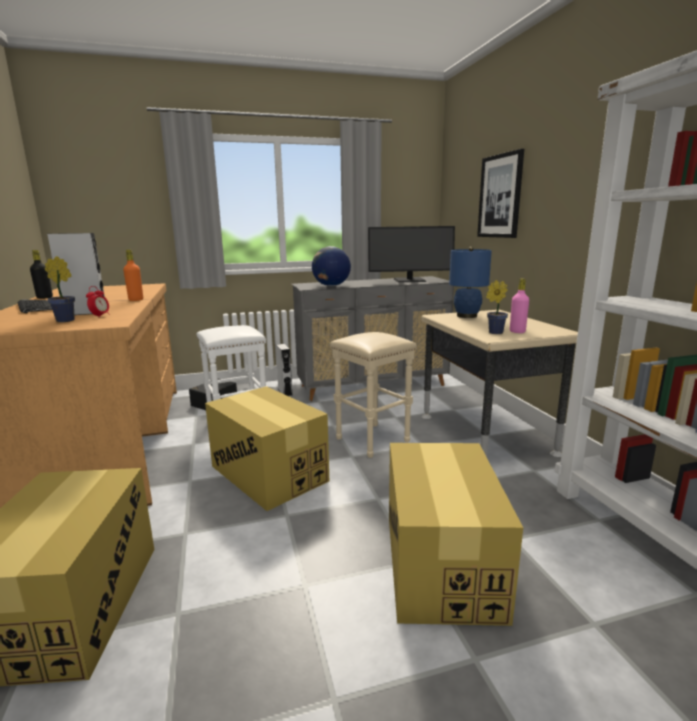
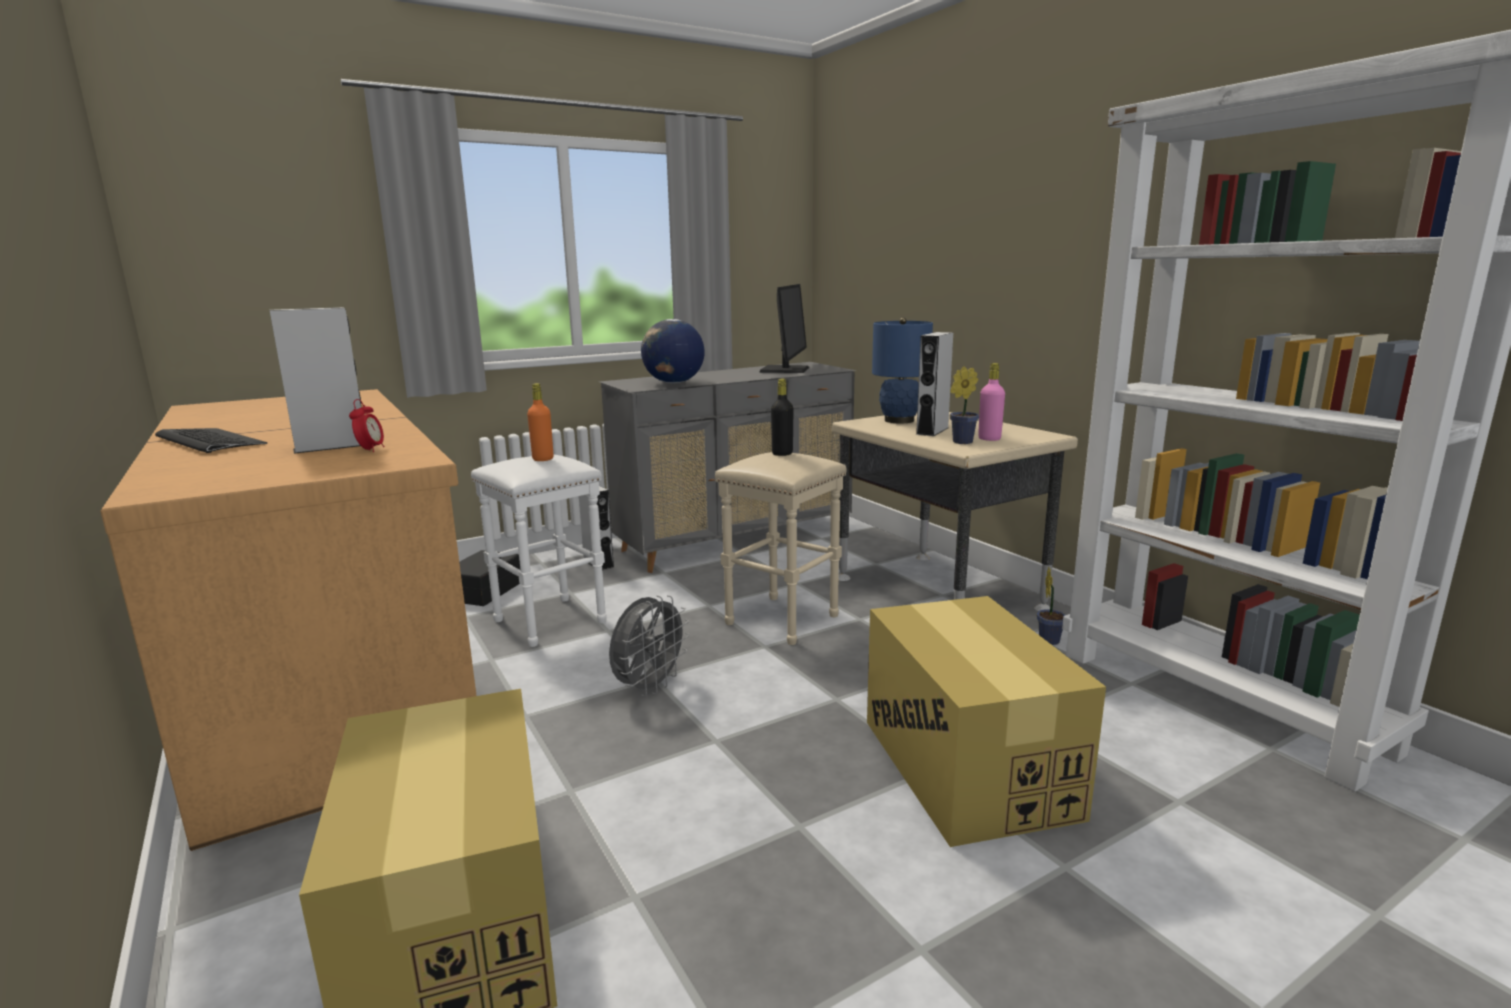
camera: 15 degrees left, 0 degrees up
black bottle [30,250,53,299] -> black bottle moved to [771,378,794,456]
potted plant [44,256,75,322] -> potted plant moved to [1037,567,1066,645]
orange bottle [123,250,143,301] -> orange bottle moved to [527,383,554,461]
cardboard box [205,386,329,511] -> grey fan [609,595,690,697]
monitor [368,226,455,282] -> monitor turned 60 degrees counterclockwise [759,284,809,373]
picture [477,149,524,238] -> none
none -> grey speaker [916,332,953,436]

